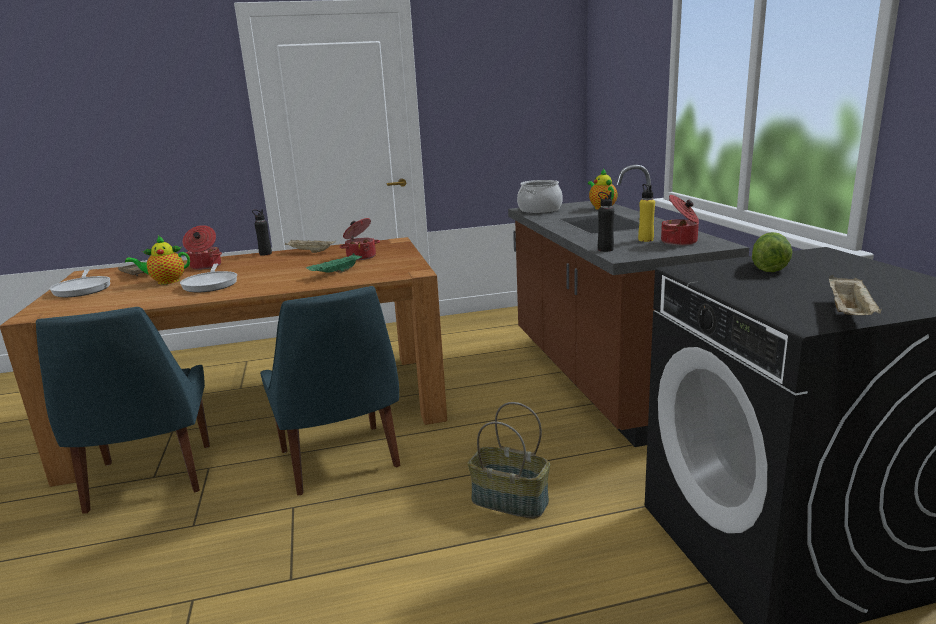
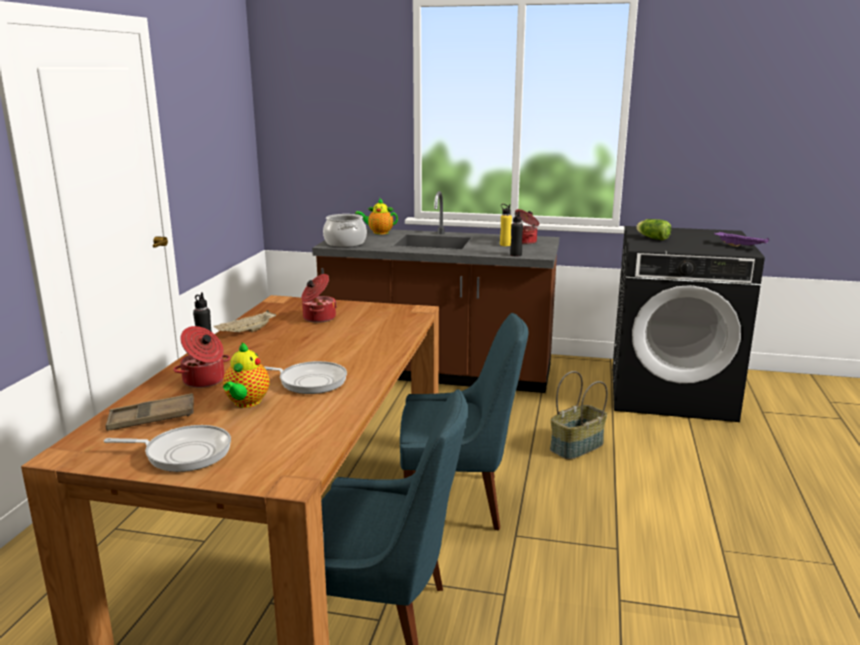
camera: 65 degrees left, 0 degrees up
green tray [306,253,362,273] -> none
beige tray [829,275,882,315] -> purple tray [714,232,769,247]

